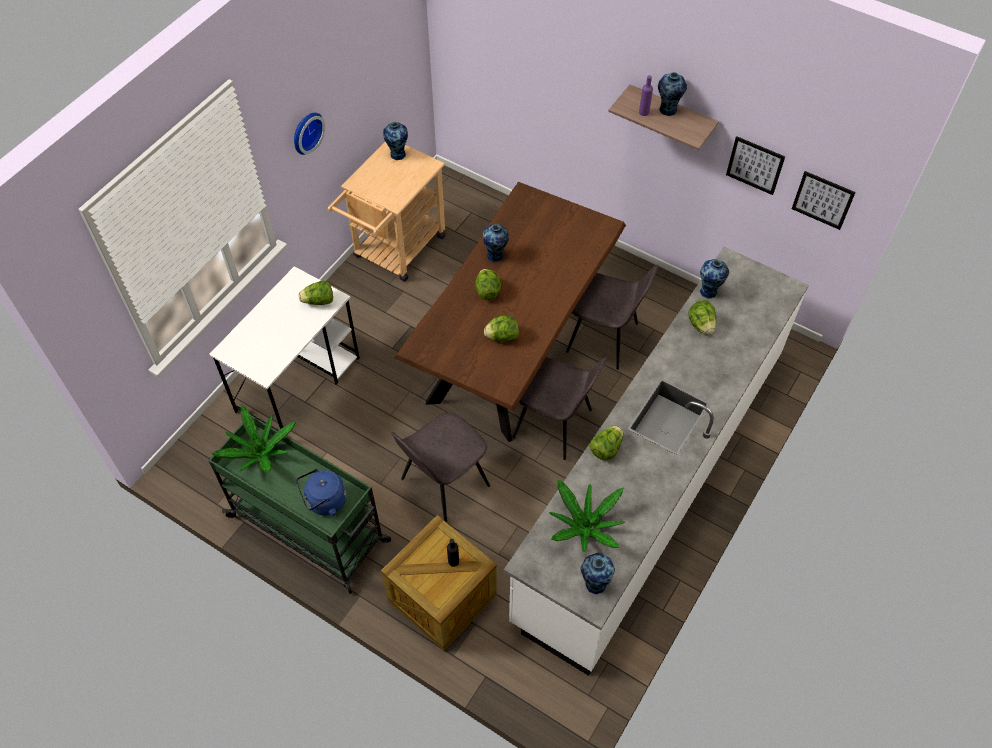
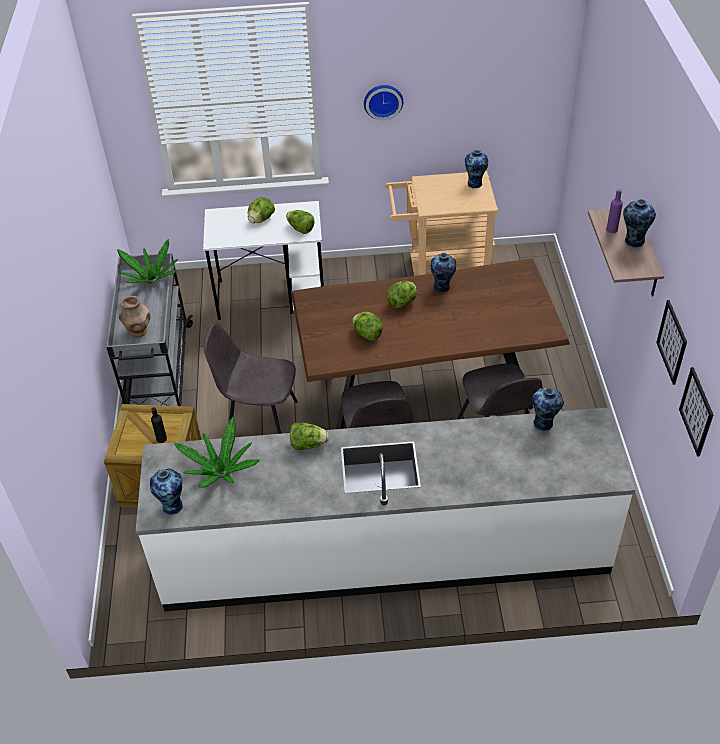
camera: 55 degrees right, 10 degrees down
green cart [209,415,391,594] -> grey cart [106,253,193,406]
blue kettle [296,469,346,516] -> brown vase [119,296,151,337]
lettuce [689,300,717,335] -> lettuce moved to [248,197,275,224]

